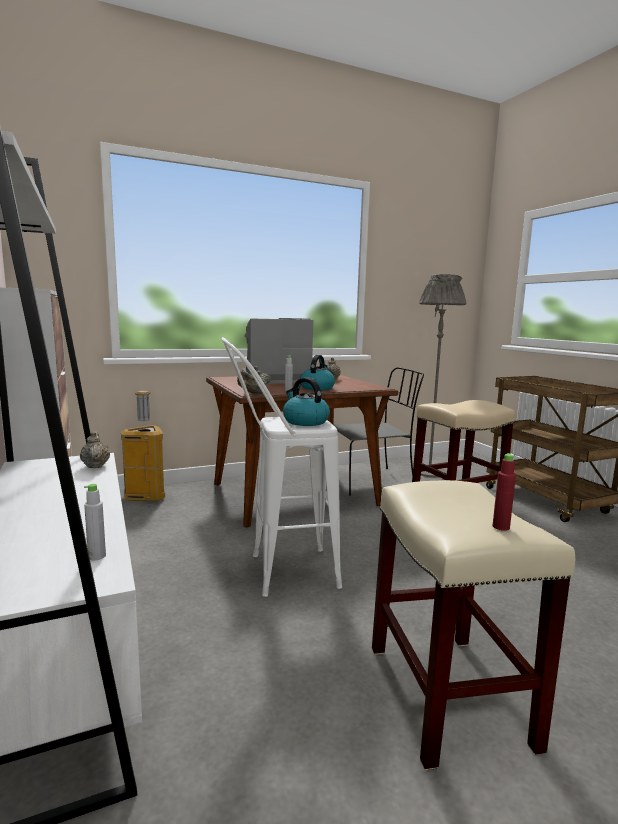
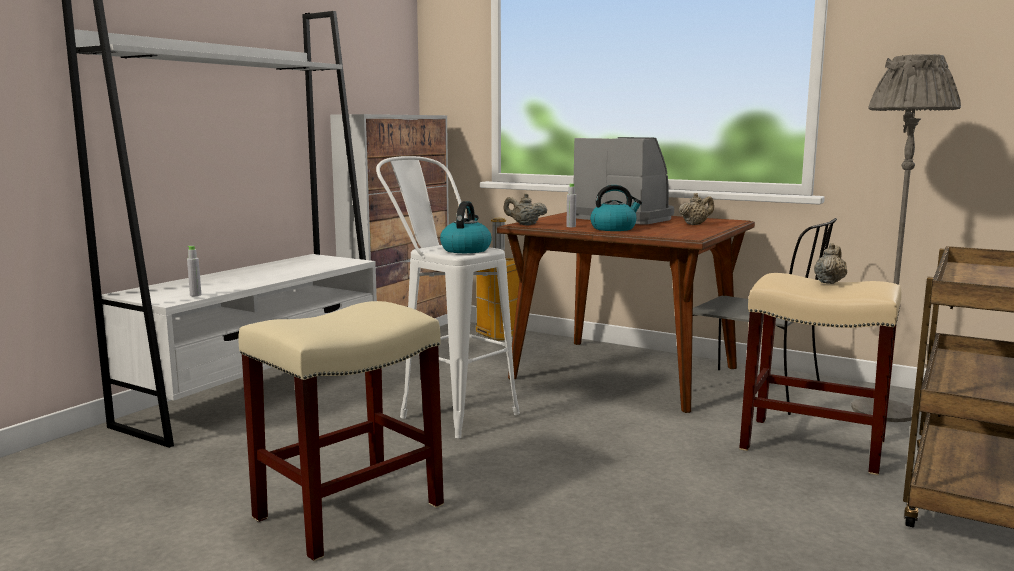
camera: 55 degrees right, 0 degrees up
beige teapot [80,431,110,468] -> beige teapot moved to [814,243,847,284]
red bottle [492,453,516,531] -> none

